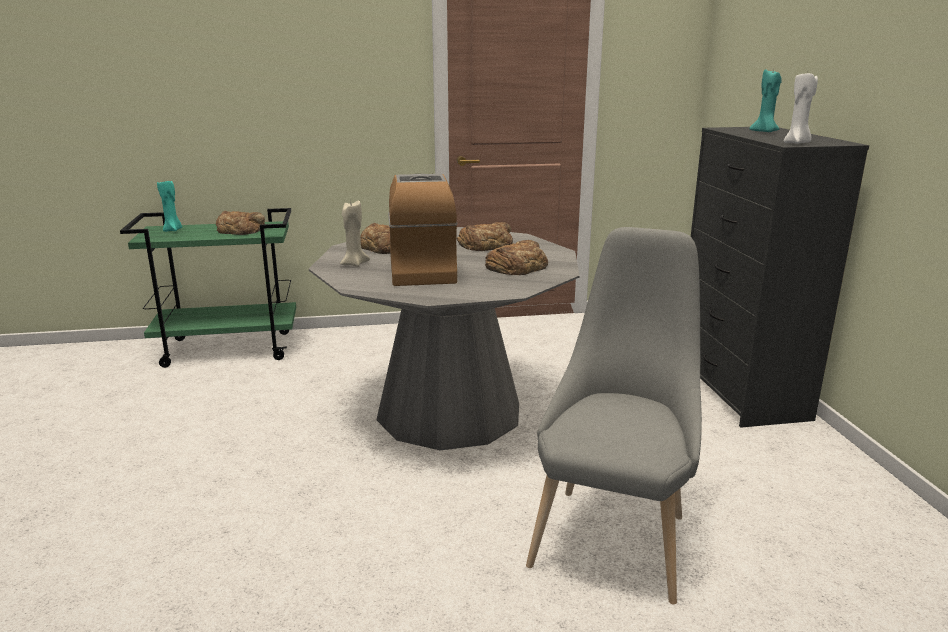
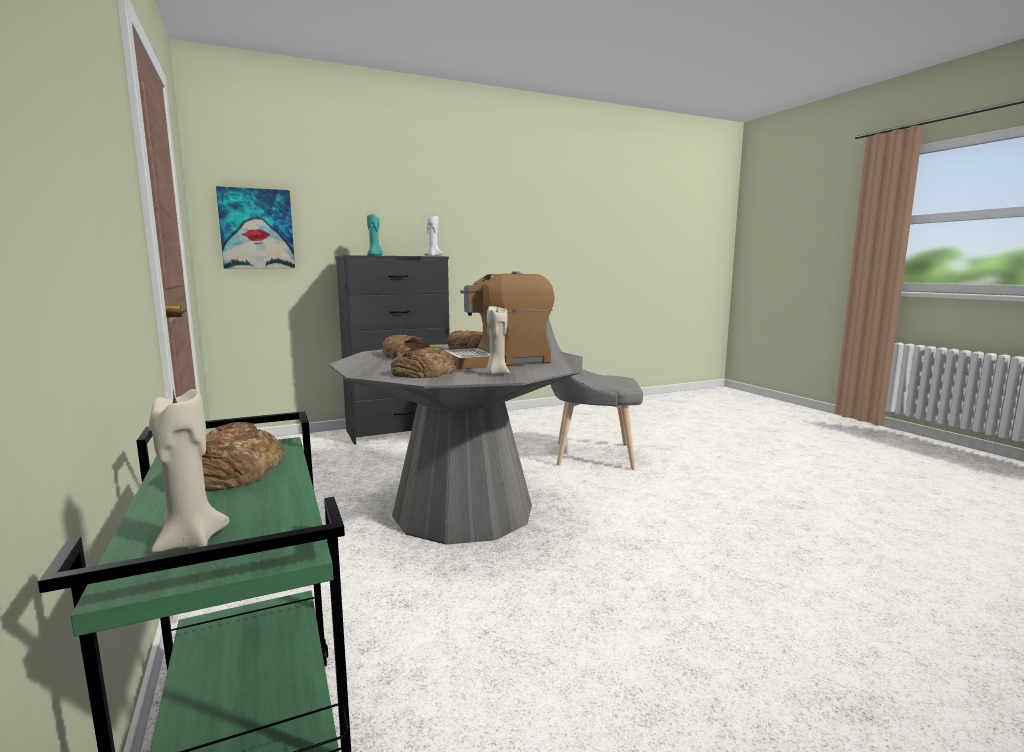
camera: 105 degrees left, 10 degrees down
turquoise candle [157,181,182,232] -> beige candle [149,389,229,553]
none -> picture [216,186,295,269]

